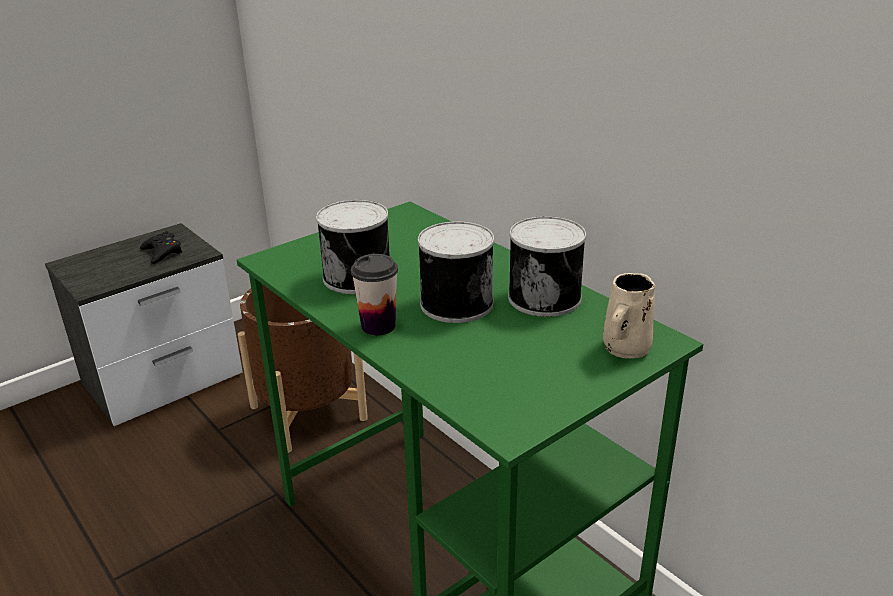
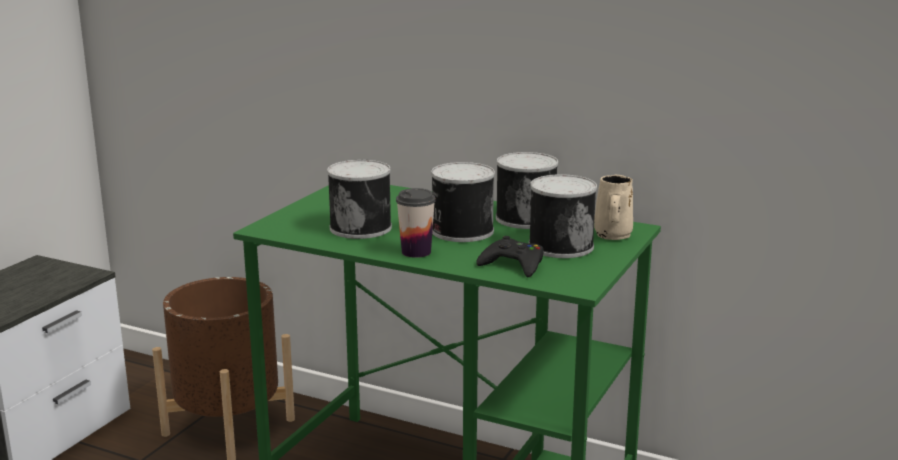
camera: 25 degrees left, 10 degrees down
black game controller [140,231,182,264] -> black game controller moved to [476,236,543,277]
none -> can [529,174,597,258]

